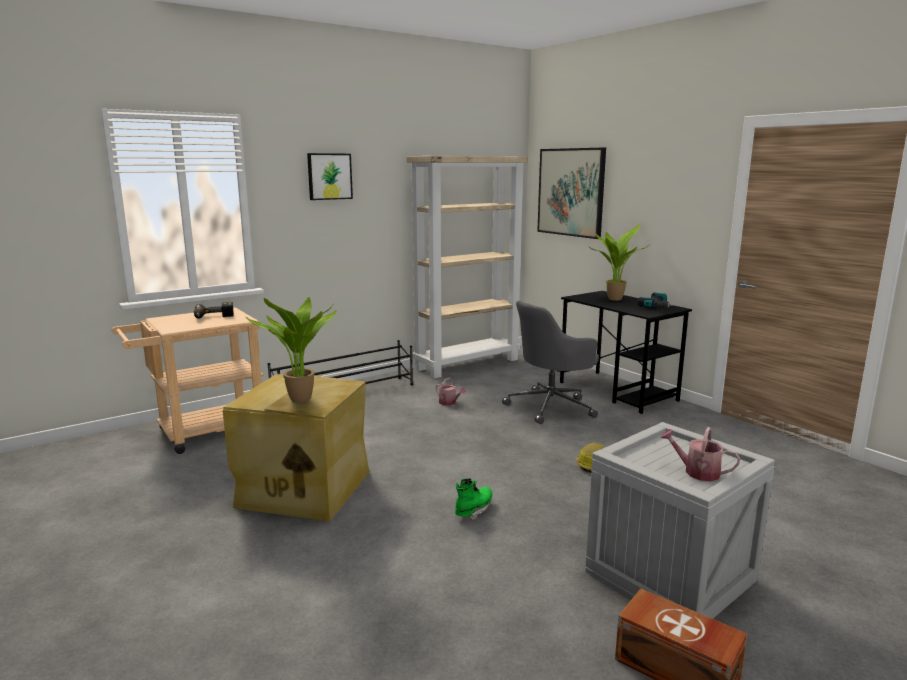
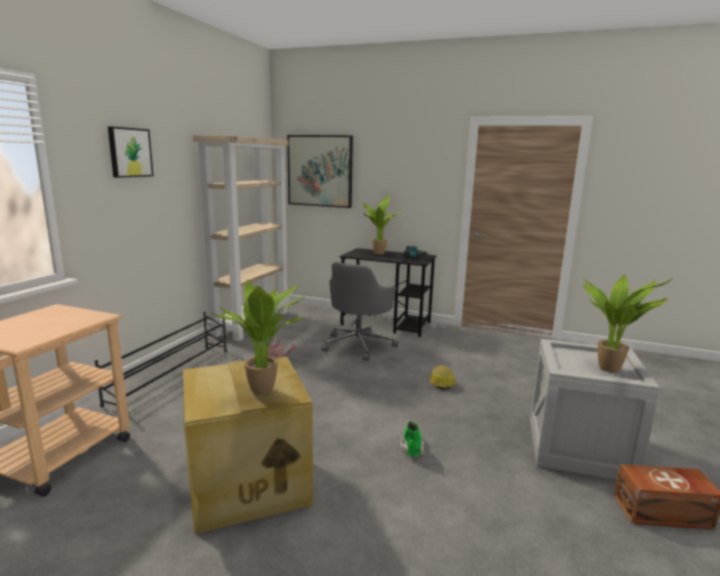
camera: 35 degrees left, 0 degrees up
power drill [194,302,234,319] -> none
watering can [660,427,740,481] -> potted plant [583,275,674,373]

